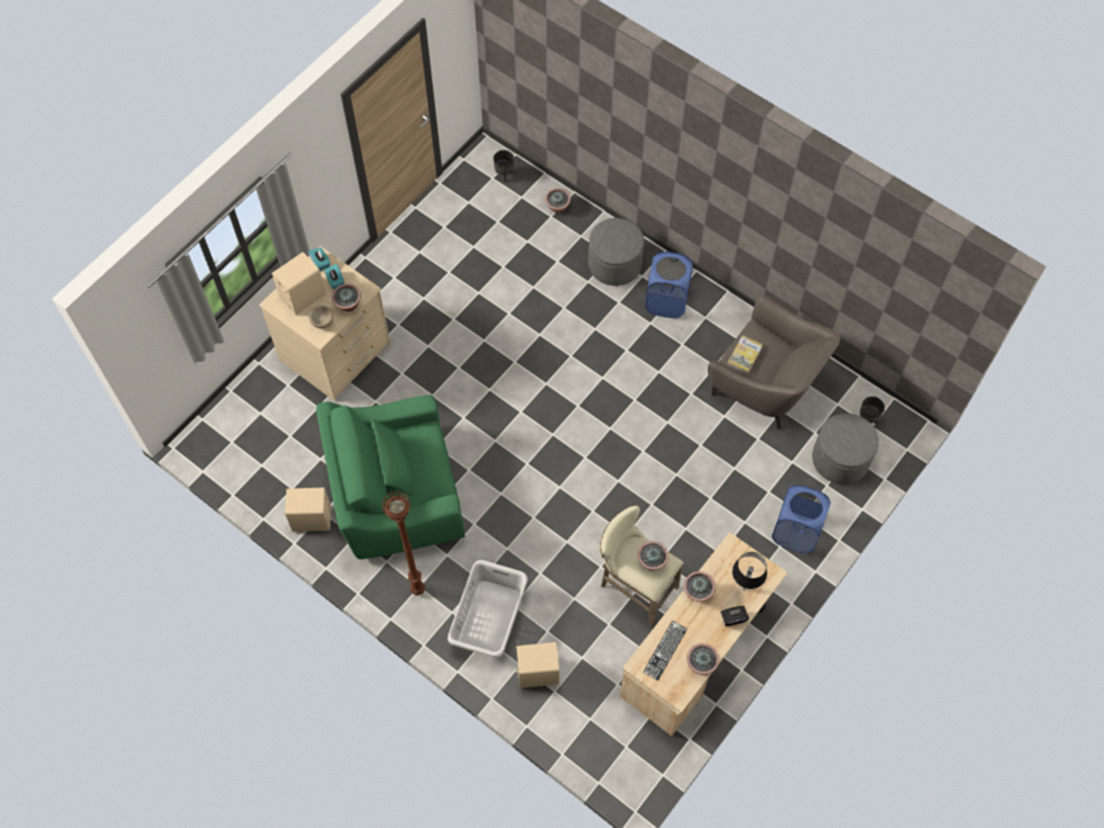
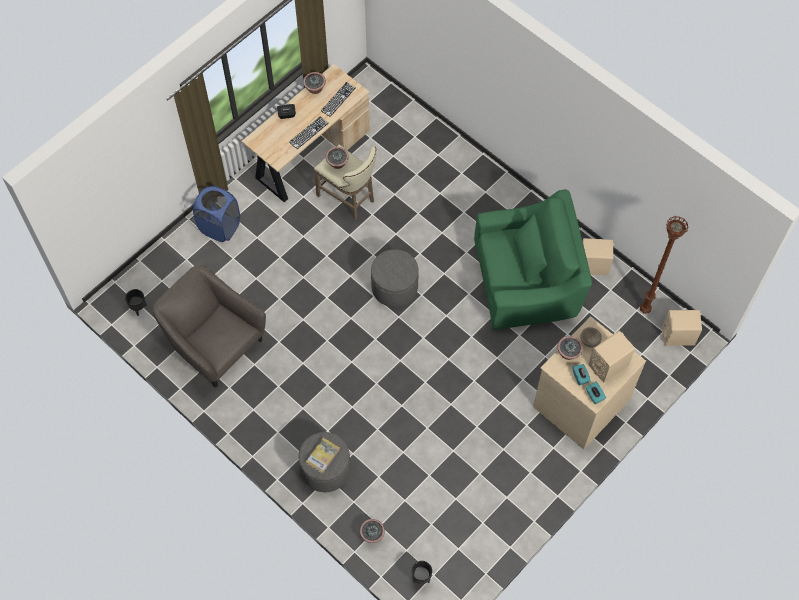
camera: 175 degrees left, 0 degrees up
brown floor lamp [382,492,425,596] -> brown floor lamp moved to [640,216,688,314]
grey laundry basket [448,560,528,658] -> none
beige speaker [516,642,559,688] -> beige speaker moved to [663,310,702,346]
blue laundry basket [645,251,693,318] -> none
potted plant [684,571,716,602] -> keyboard [289,116,328,149]
book [727,335,763,374] -> book moved to [306,438,340,474]
table lamp [732,552,767,591] -> none
grey ottoman [812,413,879,484] -> grey ottoman moved to [371,249,419,307]

